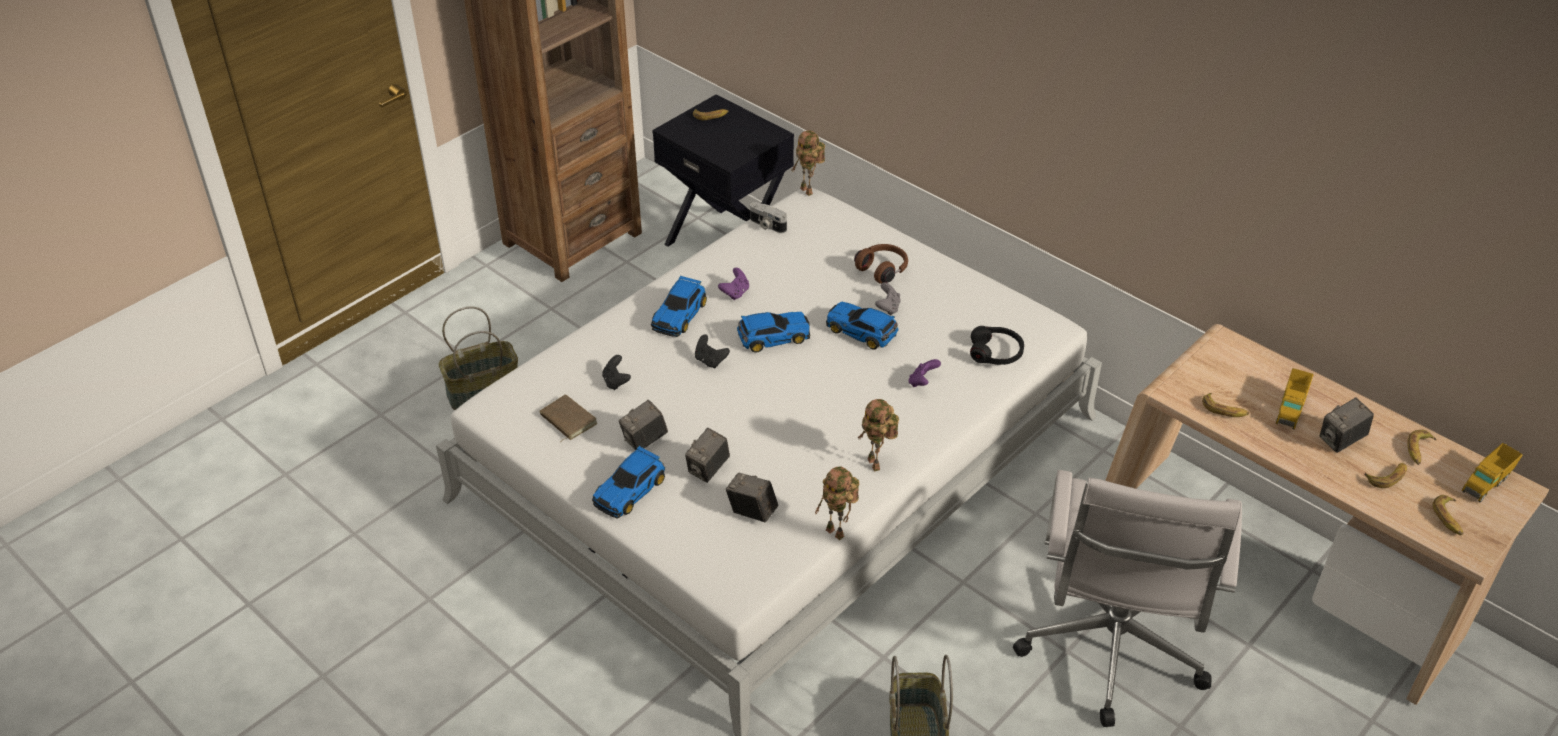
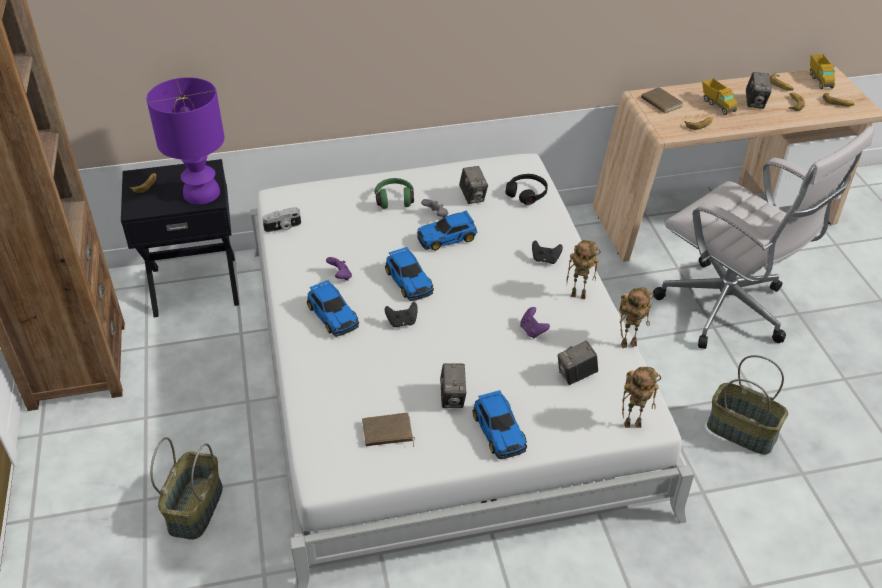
camera: 55 degrees left, 0 degrees up
black game controller [602,355,631,390] -> black game controller moved to [532,240,563,264]
camera [685,428,730,483] -> camera moved to [459,166,488,204]
toy car [737,312,810,353] -> toy car turned 135 degrees clockwise [385,247,434,301]
toy robot [792,130,825,196] -> toy robot moved to [622,367,661,428]
brown headphones [854,244,908,284] -> green headphones [375,178,414,209]
purple game controller [909,359,941,387] -> purple game controller moved to [520,307,550,338]
none -> purple table lamp [147,77,224,204]
none -> brown book [641,87,683,113]

